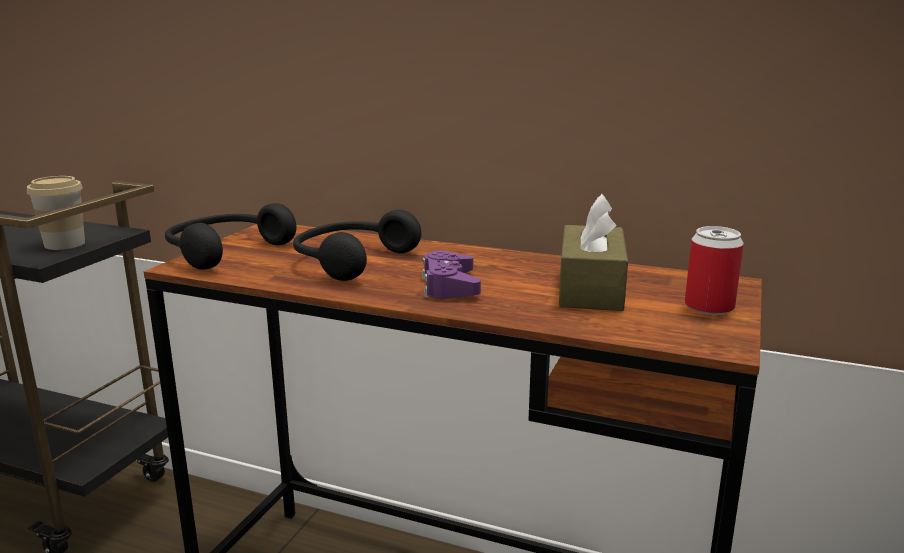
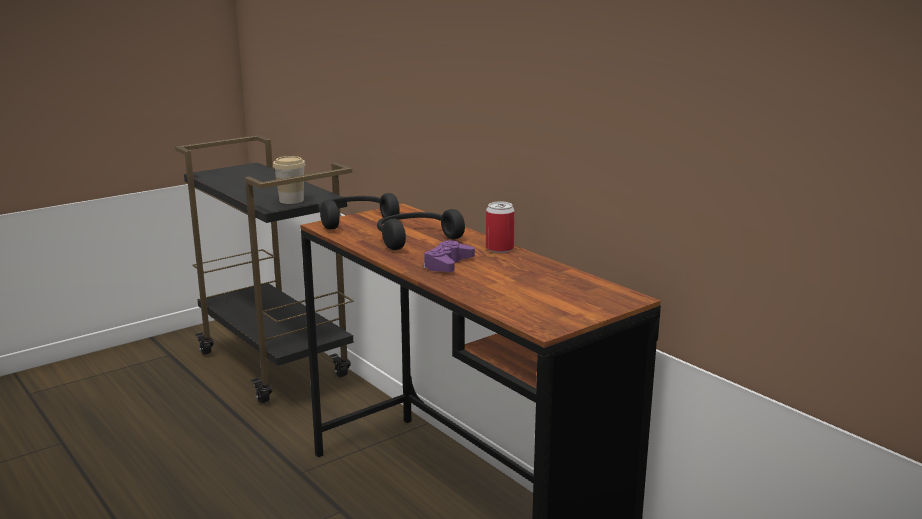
camera: 30 degrees right, 0 degrees up
brown tissue box [559,194,628,311] -> none
can [685,226,744,315] -> can moved to [486,201,515,253]

